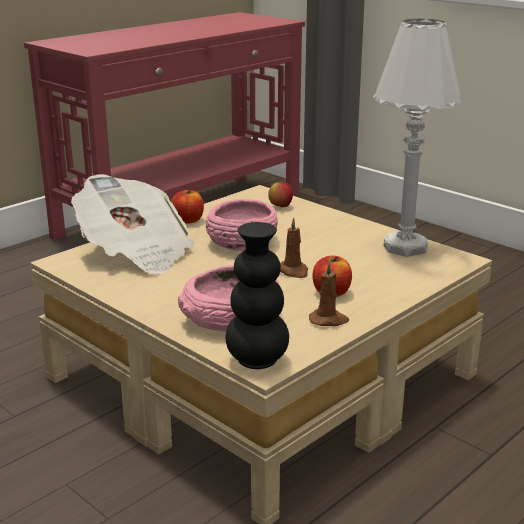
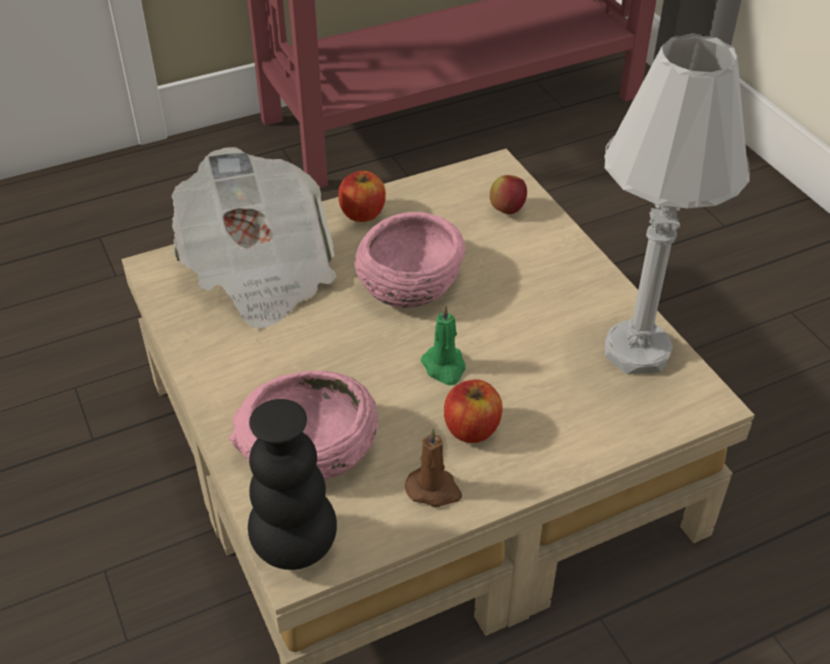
camera: 20 degrees right, 20 degrees up
brown candle [280,217,308,278] -> green candle [421,304,466,385]

